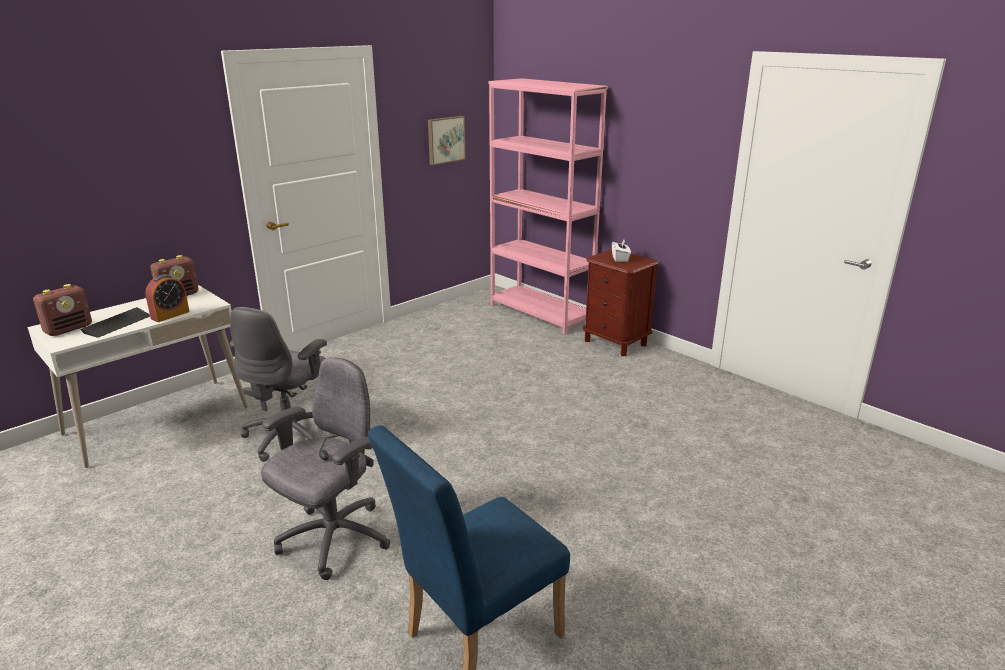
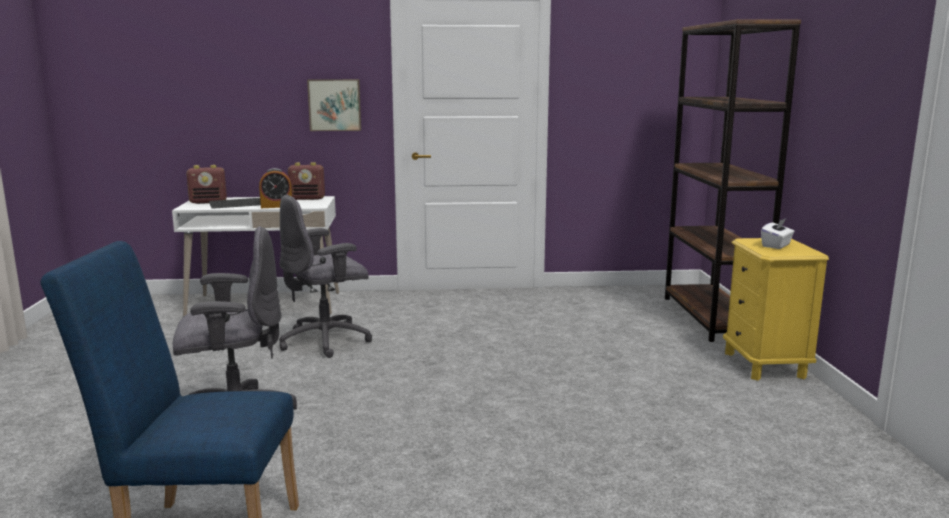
camera: 40 degrees right, 10 degrees down
picture [428,116,466,165] -> picture moved to [307,79,361,131]
pink bookcase [489,78,608,335] -> brown bookcase [665,19,801,342]
brown nightstand [583,249,659,356] -> yellow nightstand [723,238,829,381]

